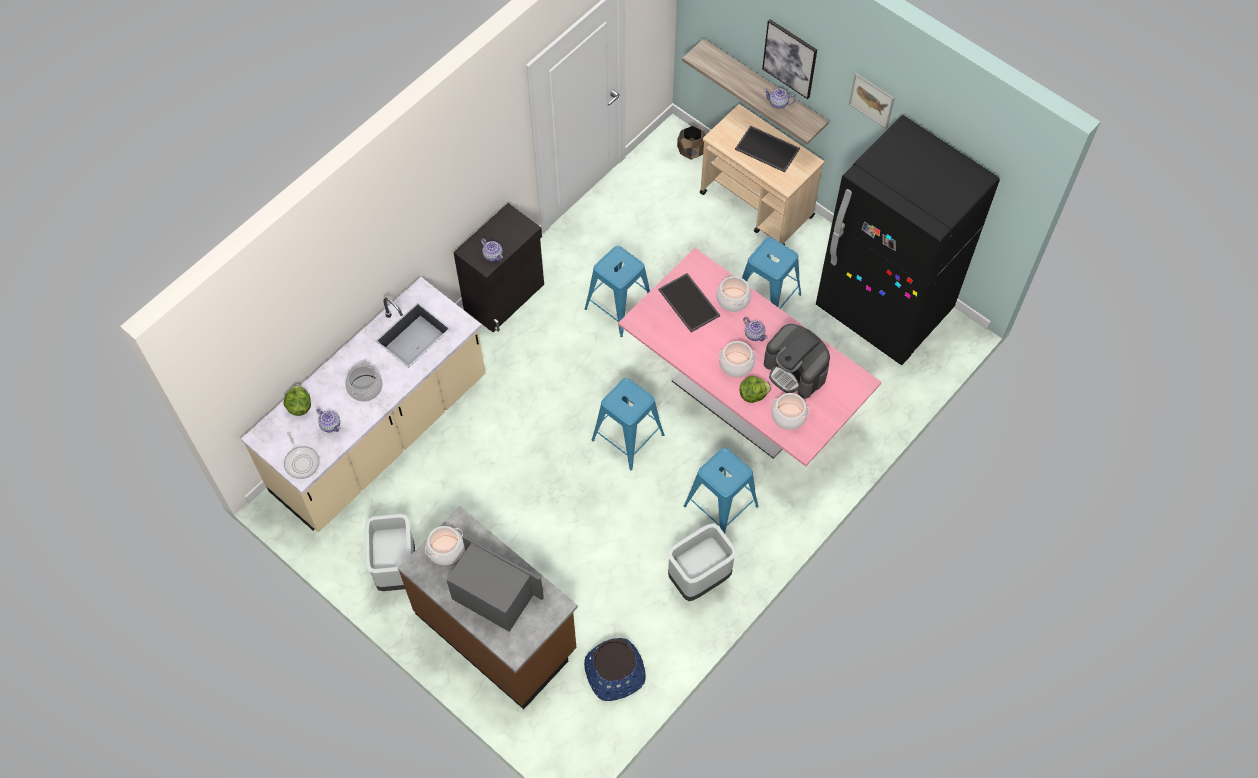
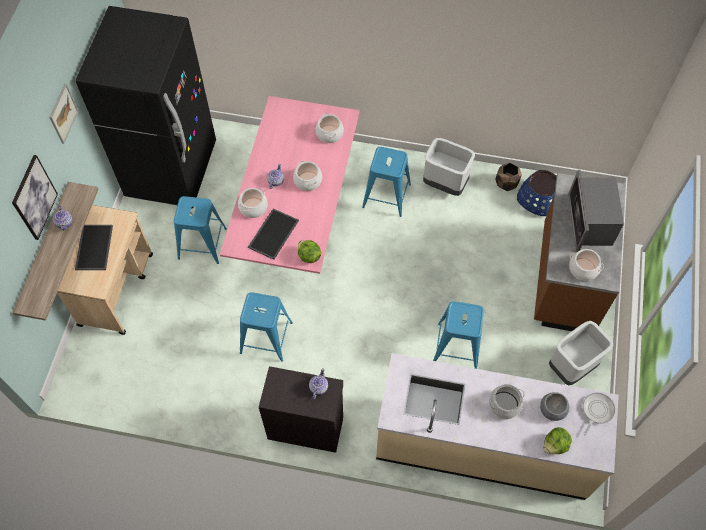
camera: 120 degrees left, 0 degrees up
teapot [316,408,340,432] -> grey bowl [540,392,569,421]
blue stool [592,378,665,470] -> blue stool moved to [433,301,484,369]
brown planter [677,125,705,160] -> brown planter moved to [495,163,522,191]
lettuce [740,376,771,403] -> lettuce moved to [298,240,321,263]
coffee machine [764,324,830,399] -> none

